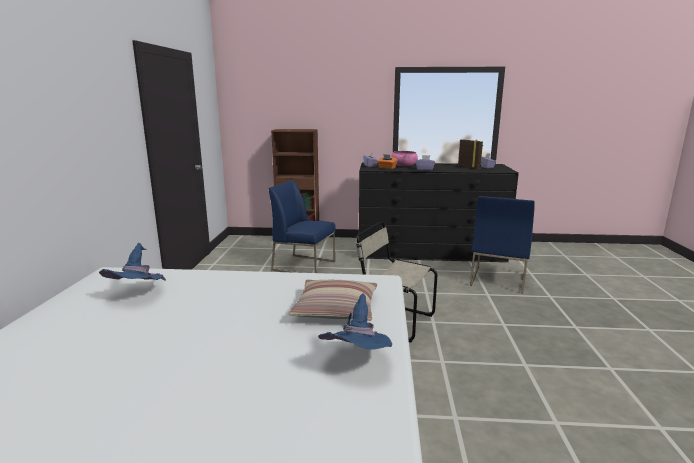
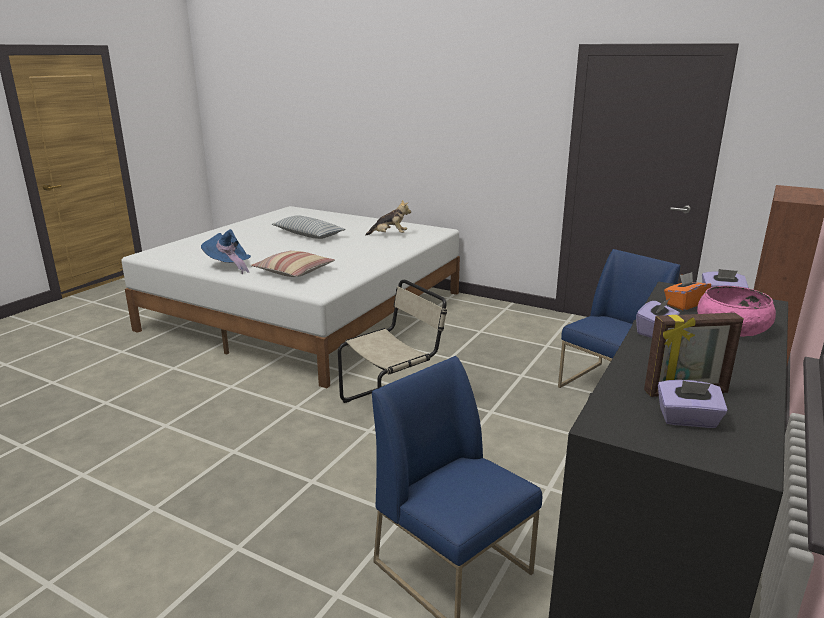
camera: 115 degrees right, 5 degrees up
blue hat [99,243,166,280] -> plush toy [365,200,411,236]
none -> pillow [272,216,346,239]

